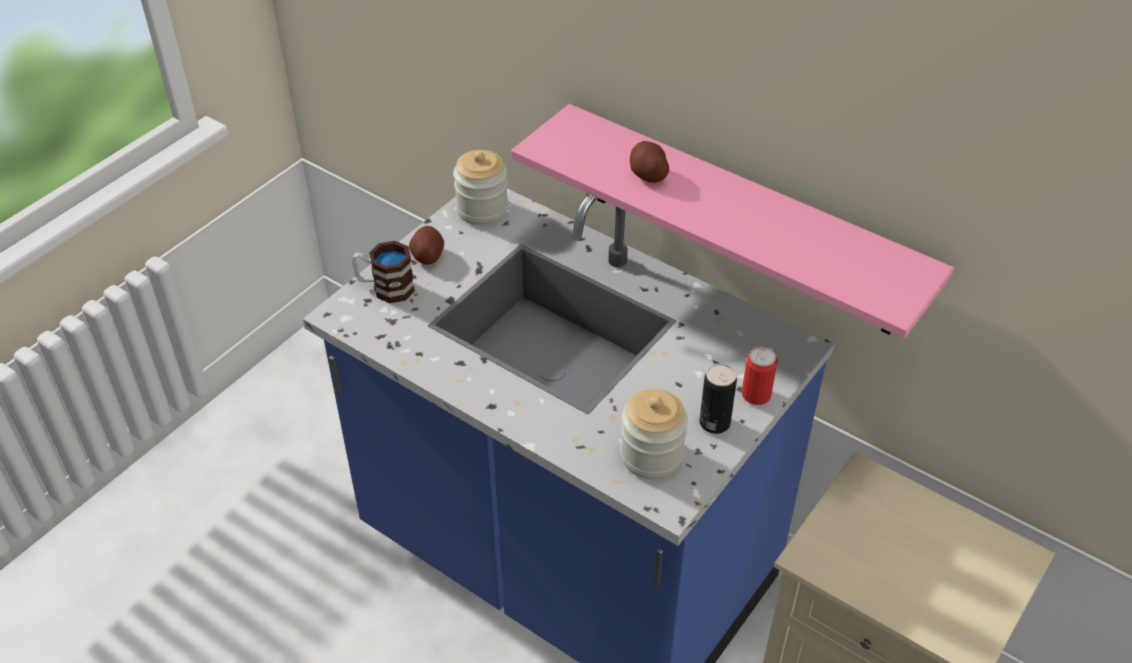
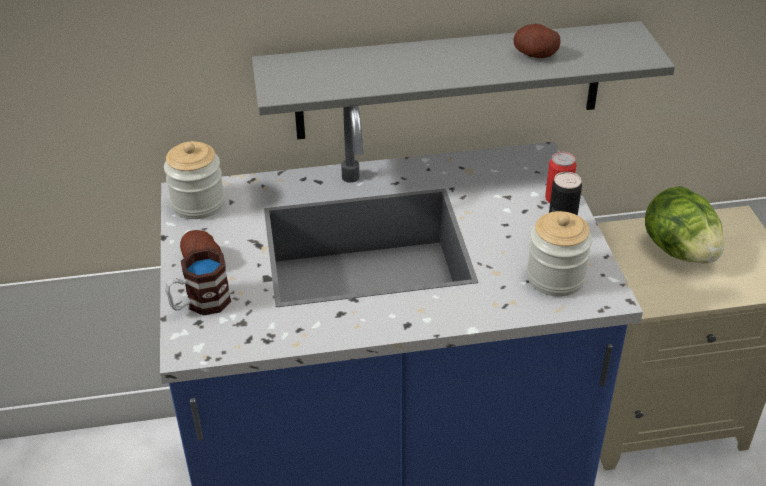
camera: 45 degrees left, 5 degrees down
pink shelf [511,104,954,338] -> grey shelf [252,21,675,140]
potato [630,141,669,183] -> potato moved to [513,24,561,58]
none -> lettuce [645,186,724,264]

